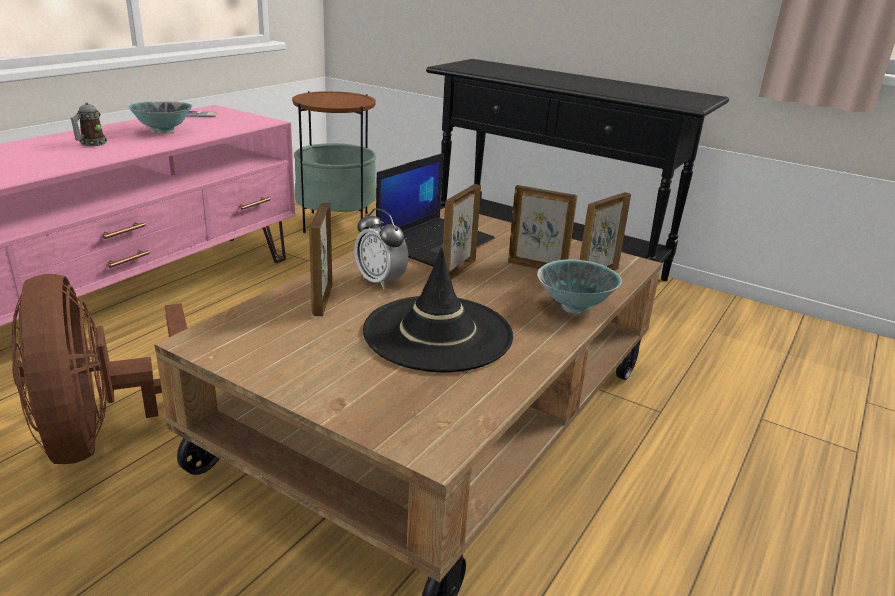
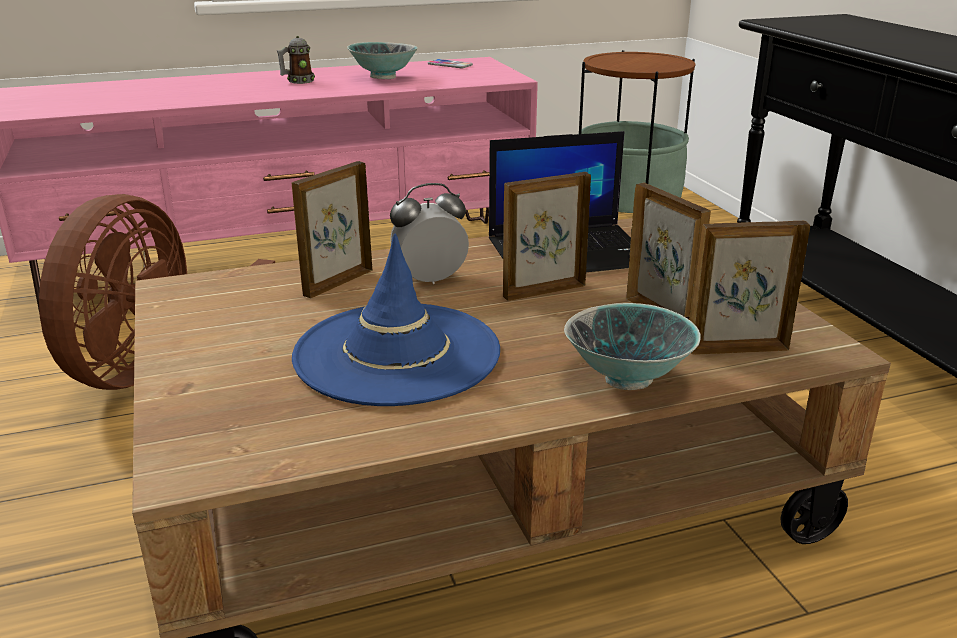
camera: 40 degrees right, 0 degrees up
alarm clock [354,208,408,289] -> alarm clock turned 75 degrees clockwise [390,183,469,284]
black hat [363,247,513,372] -> blue hat [292,234,500,406]

